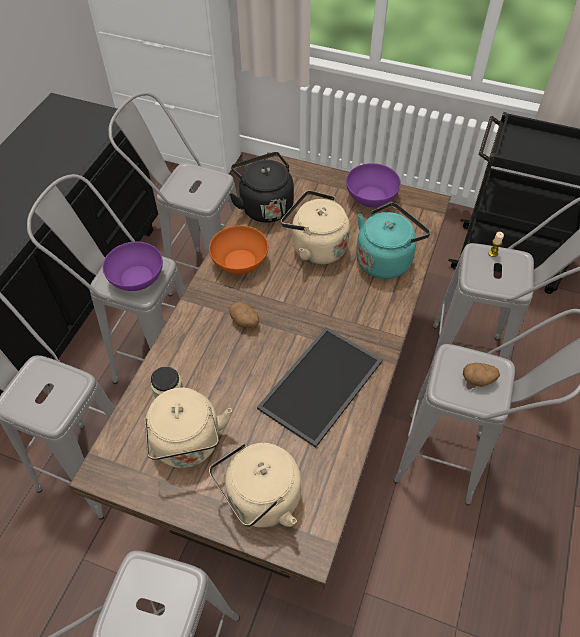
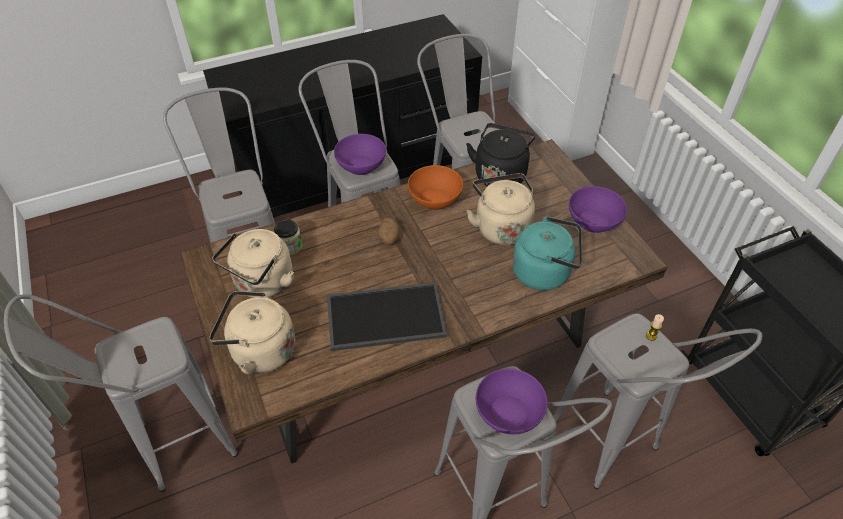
camera: 45 degrees right, 5 degrees down
potato [463,363,500,387] -> purple bowl [476,369,547,434]

